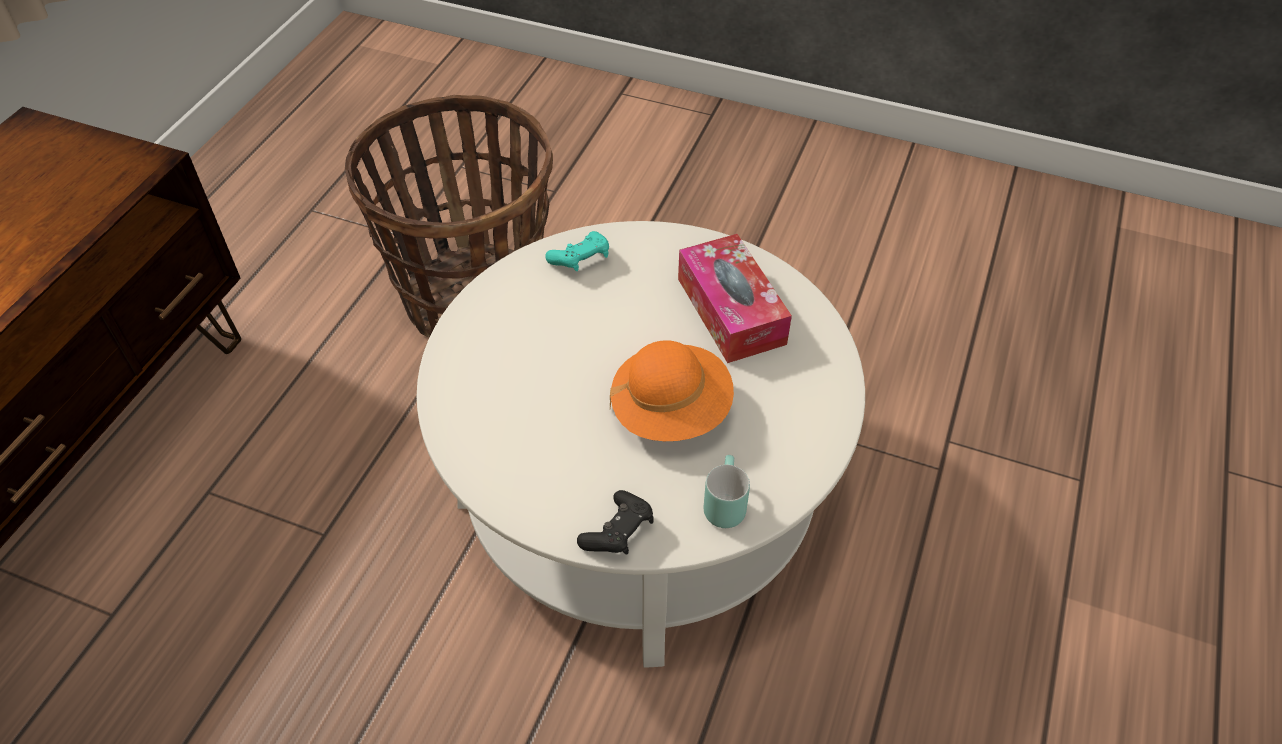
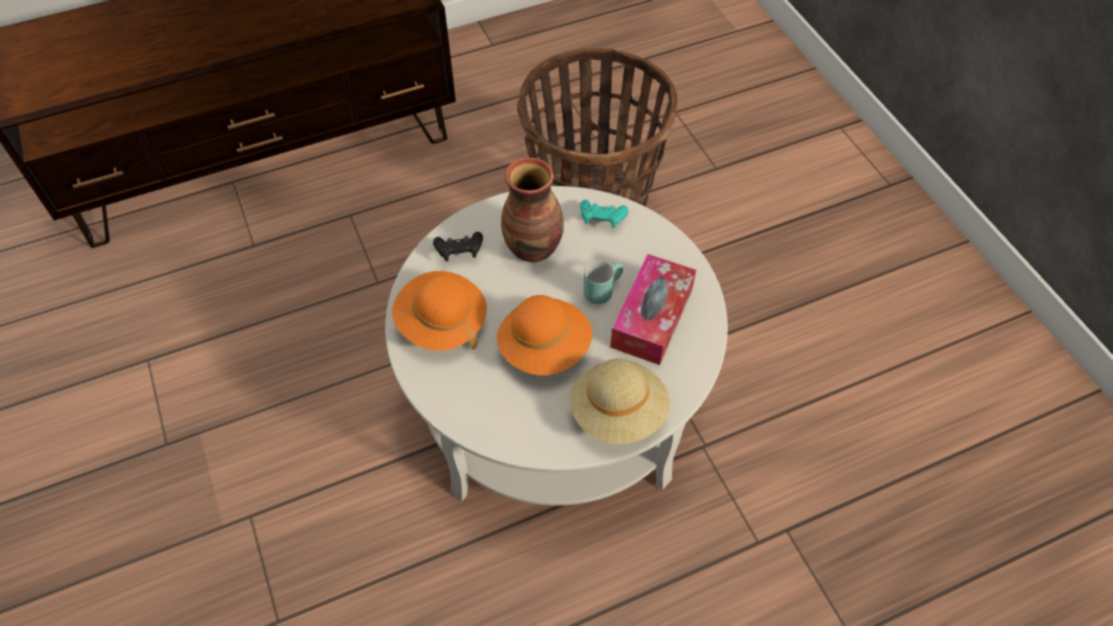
camera: 45 degrees right, 5 degrees up
black game controller [577,490,654,554] -> black game controller moved to [433,232,483,261]
turquoise mug [704,455,750,528] -> turquoise mug moved to [583,261,623,304]
none -> orange hat [392,271,487,351]
none -> vase [501,158,564,262]
none -> beige hat [570,358,670,445]

